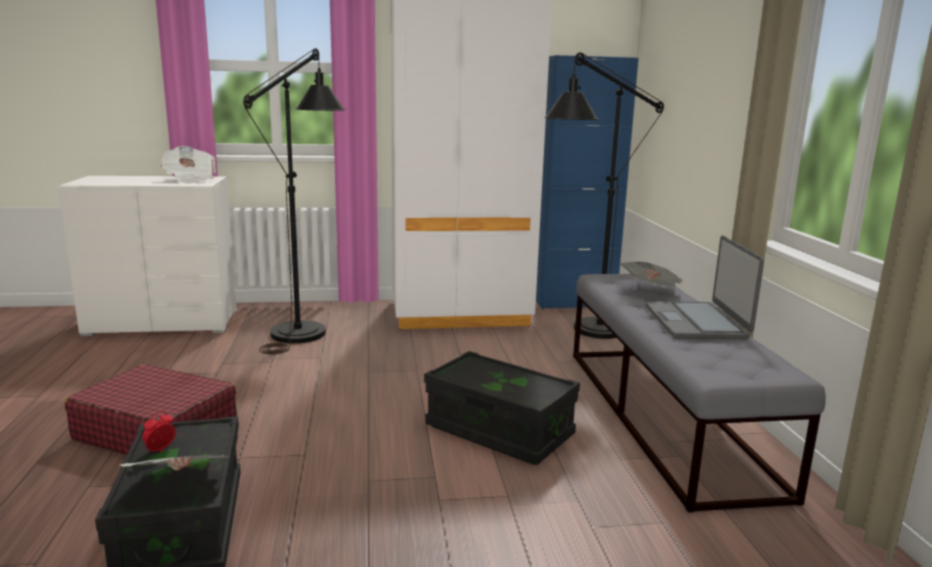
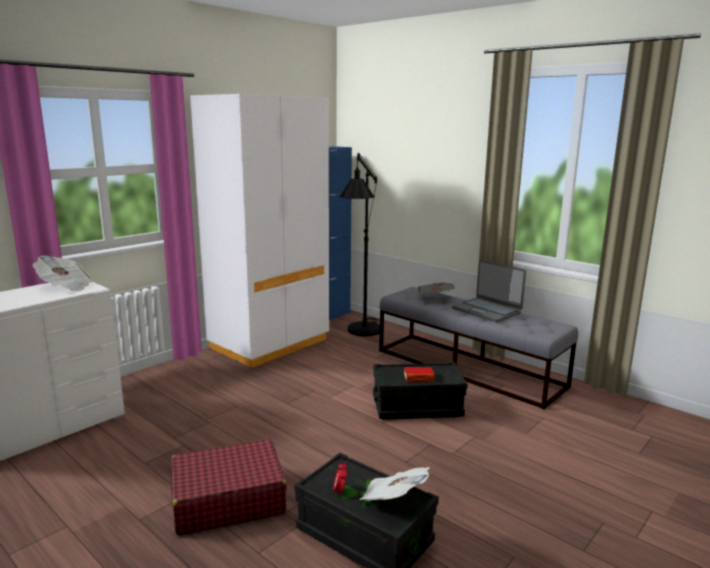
camera: 40 degrees left, 0 degrees up
black floor lamp [243,48,345,354] -> none
none -> book [404,367,435,382]

